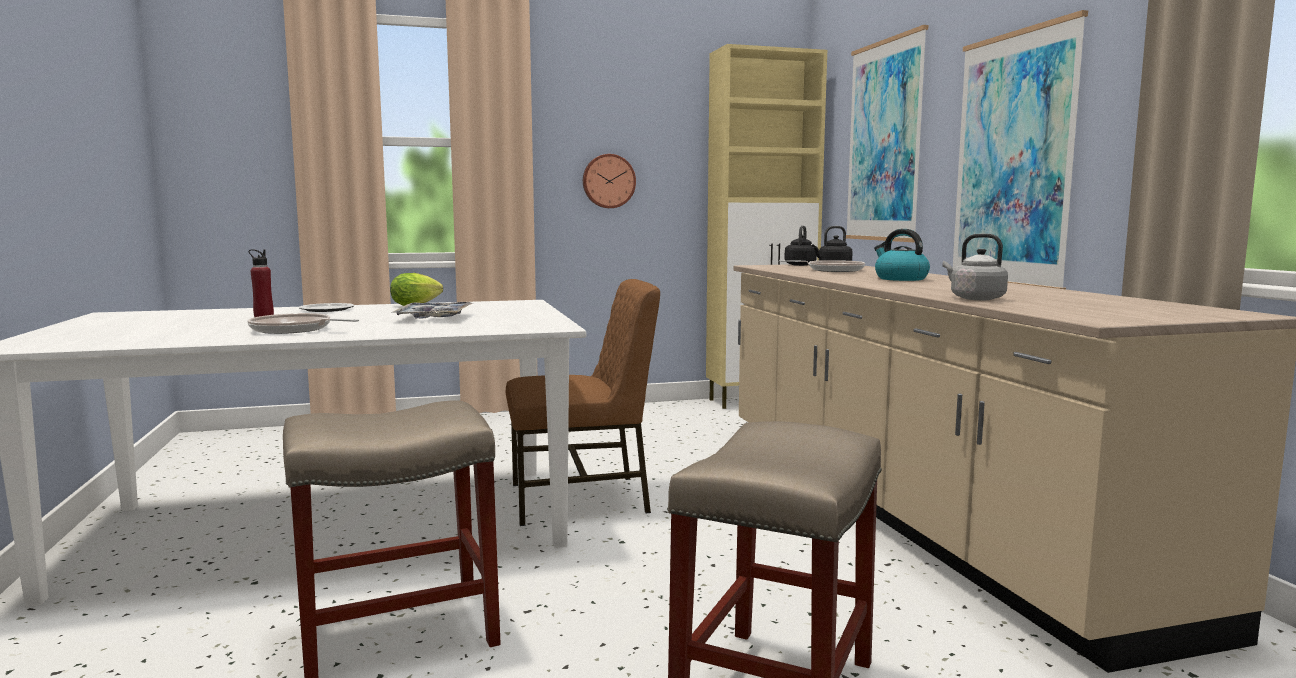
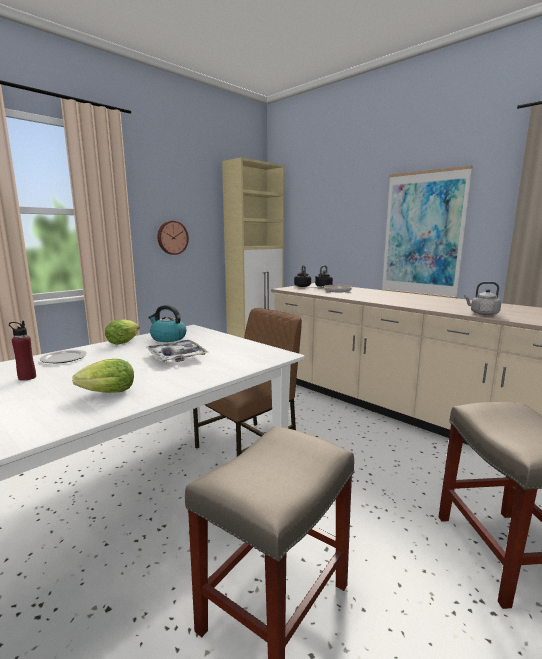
camera: 30 degrees left, 5 degrees up
frying pan [247,313,359,334] -> lettuce [72,359,134,393]
picture [846,25,928,242] -> none
kettle [874,229,930,281] -> kettle moved to [149,305,186,342]

